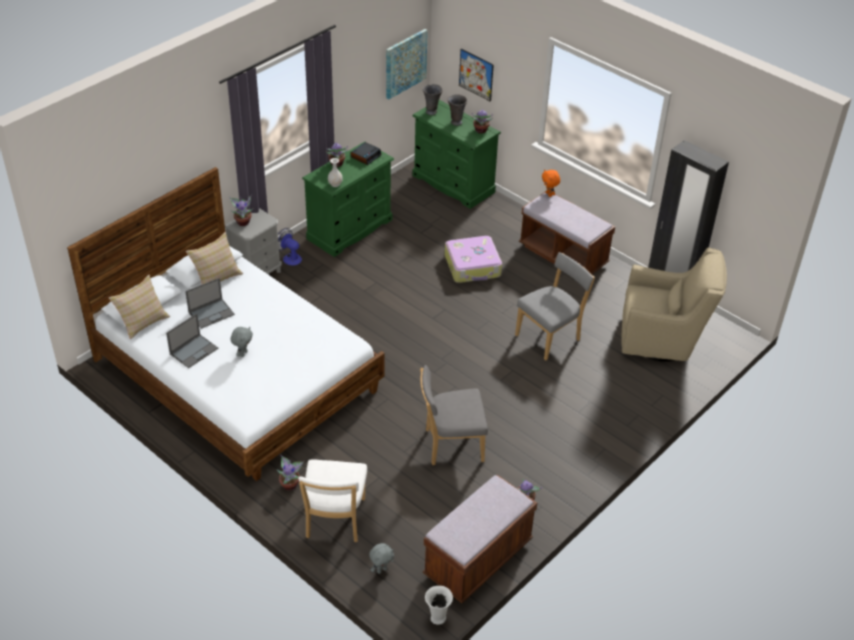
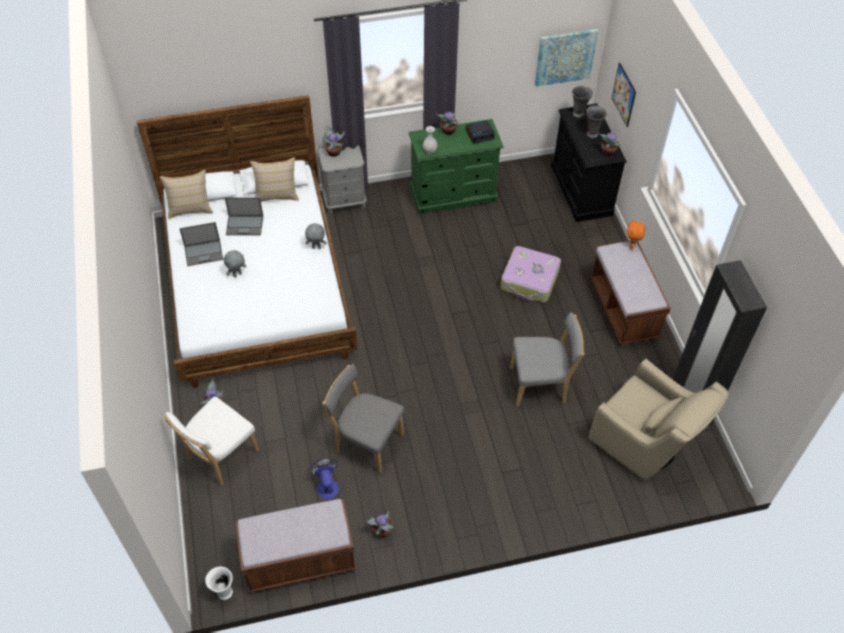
camera: 35 degrees right, 10 degrees up
fan [278,228,302,266] -> fan moved to [308,458,339,500]
grey plush toy [369,543,394,574] -> grey plush toy moved to [305,223,327,249]
green dresser [412,100,501,209] -> black dresser [551,103,627,222]

